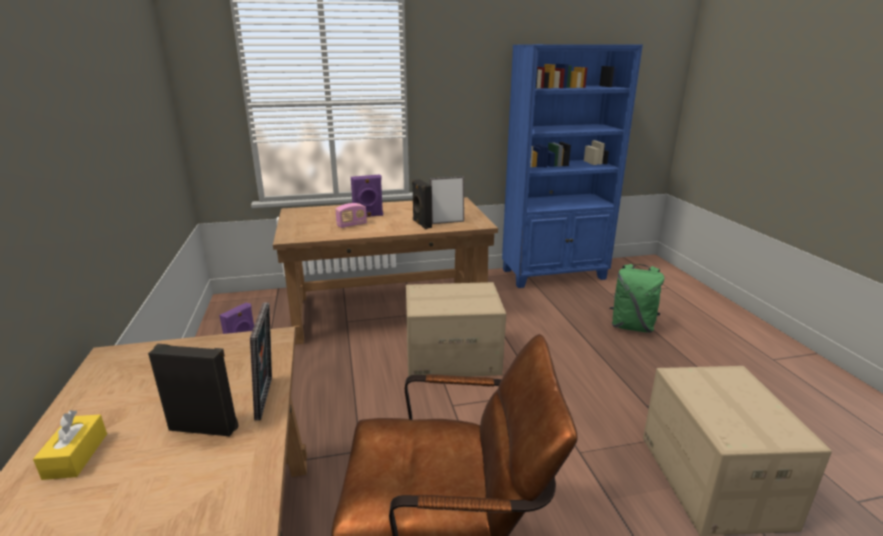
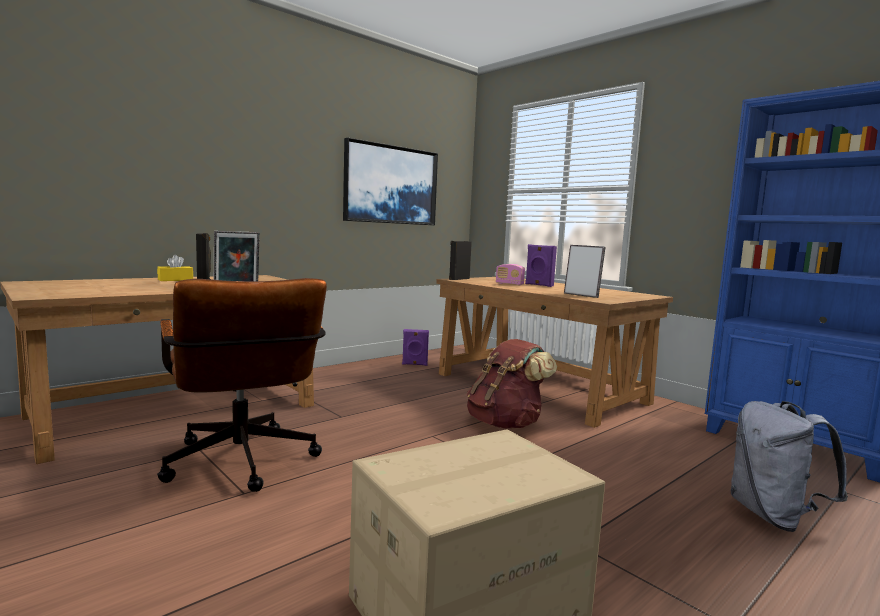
camera: 60 degrees right, 15 degrees down
cardboard box [406,282,506,377] -> brown backpack [467,339,557,428]
black speaker [412,179,432,229] -> black speaker moved to [449,241,472,280]
green backpack [610,264,664,333] -> grey backpack [731,401,848,532]
none -> picture [343,137,438,225]

